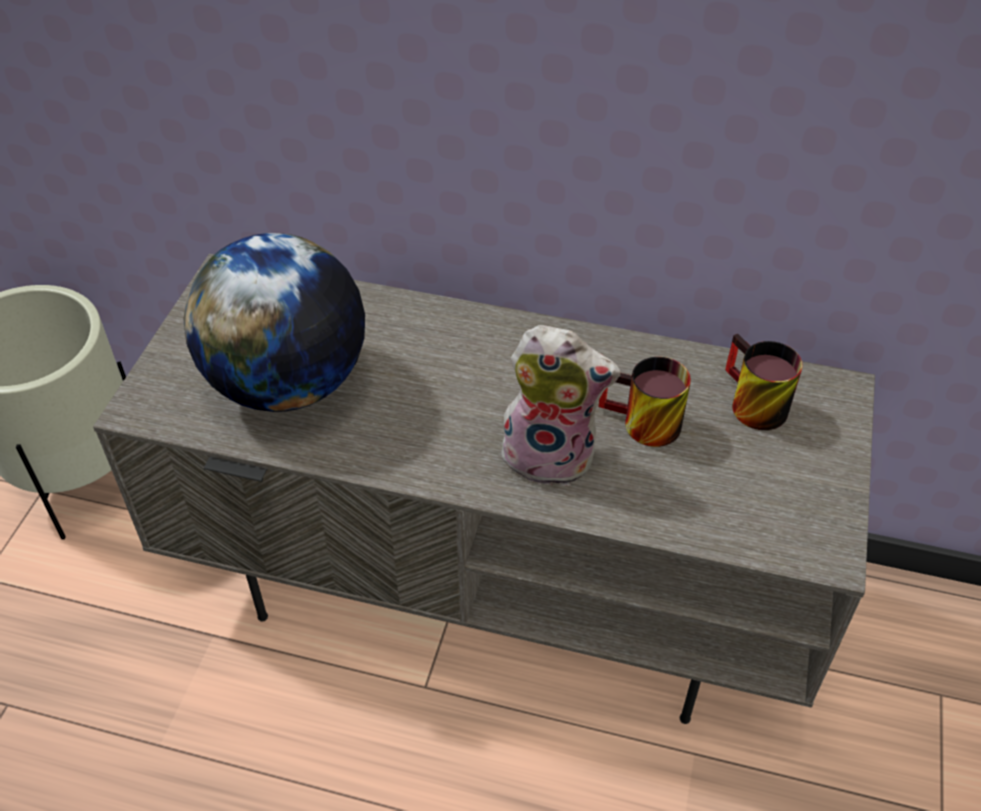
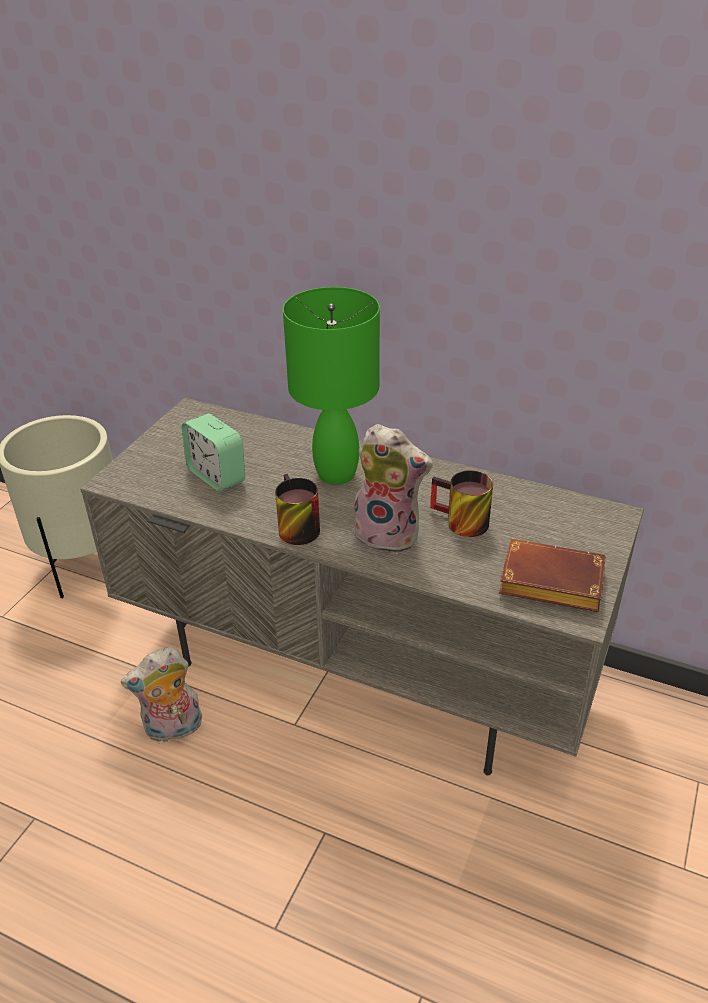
camera: 10 degrees right, 10 degrees down
globe [184,233,365,412] -> alarm clock [182,413,245,492]
mug [725,334,803,430] -> mug moved to [275,474,320,545]
none -> plush toy [121,647,202,743]
none -> green table lamp [283,287,380,485]
none -> brown book [499,539,606,612]

